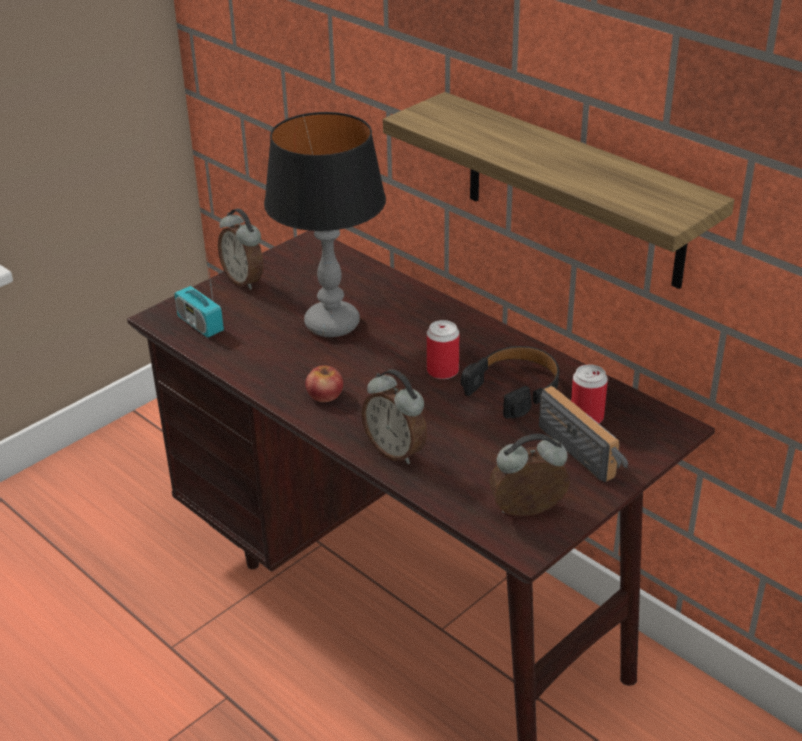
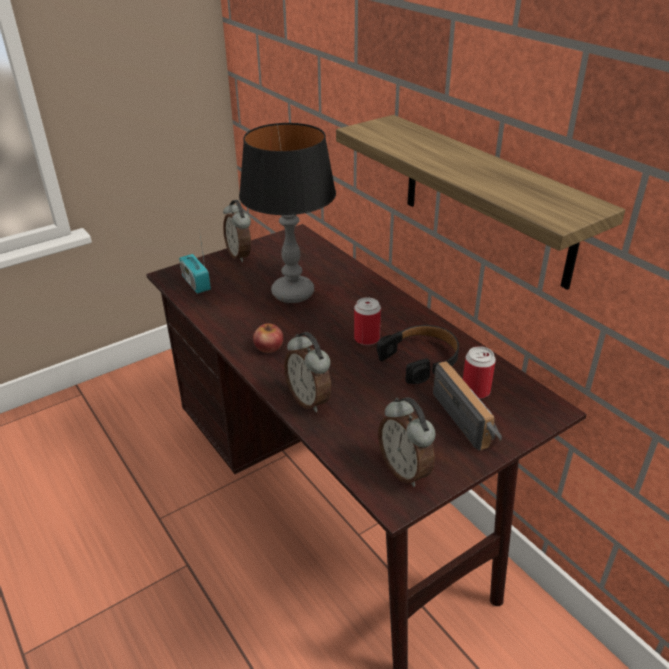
camera: 10 degrees right, 0 degrees up
alarm clock [489,434,570,516] -> alarm clock turned 120 degrees counterclockwise [378,397,436,487]

